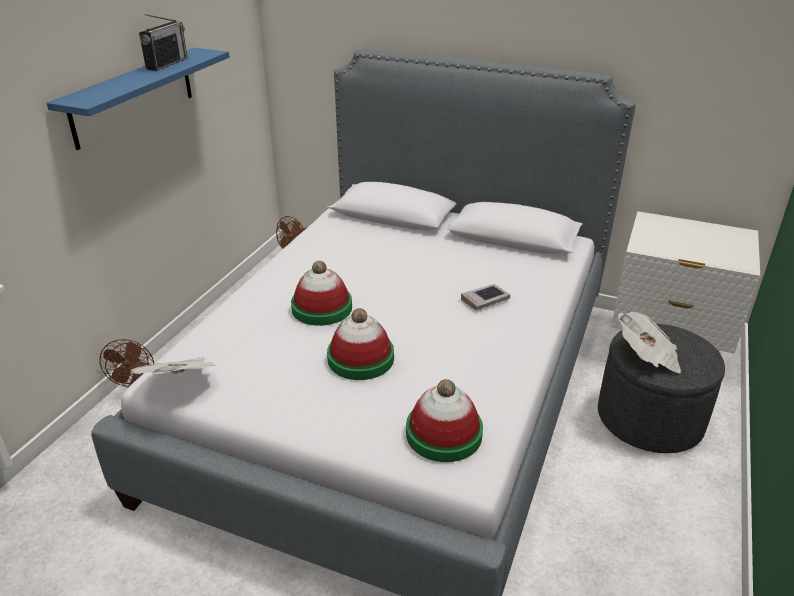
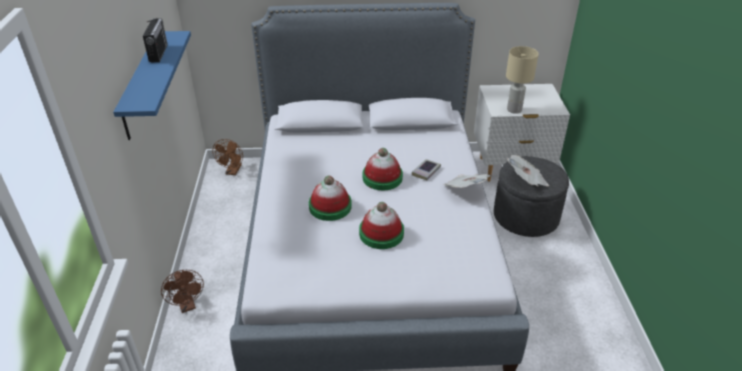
camera: 25 degrees left, 5 degrees up
newspaper [132,357,215,374] -> newspaper moved to [445,174,492,188]
hat [406,379,483,462] -> hat moved to [363,148,403,190]
none -> beige table lamp [506,46,539,114]

